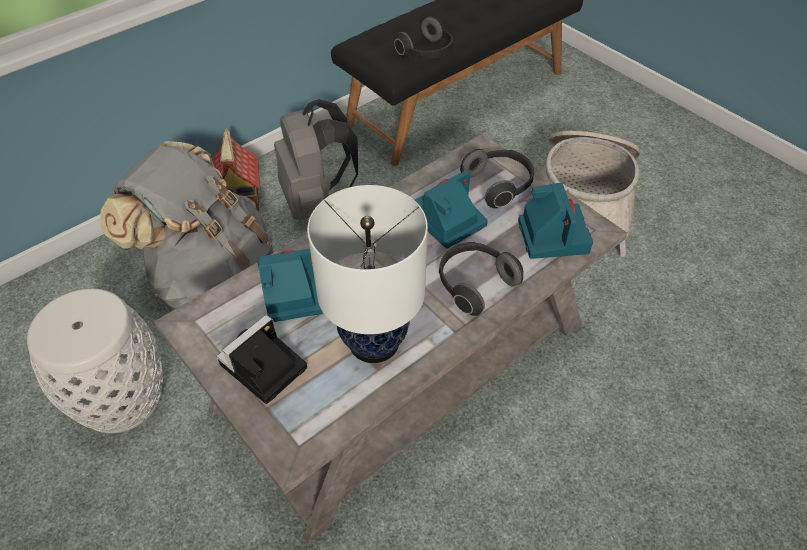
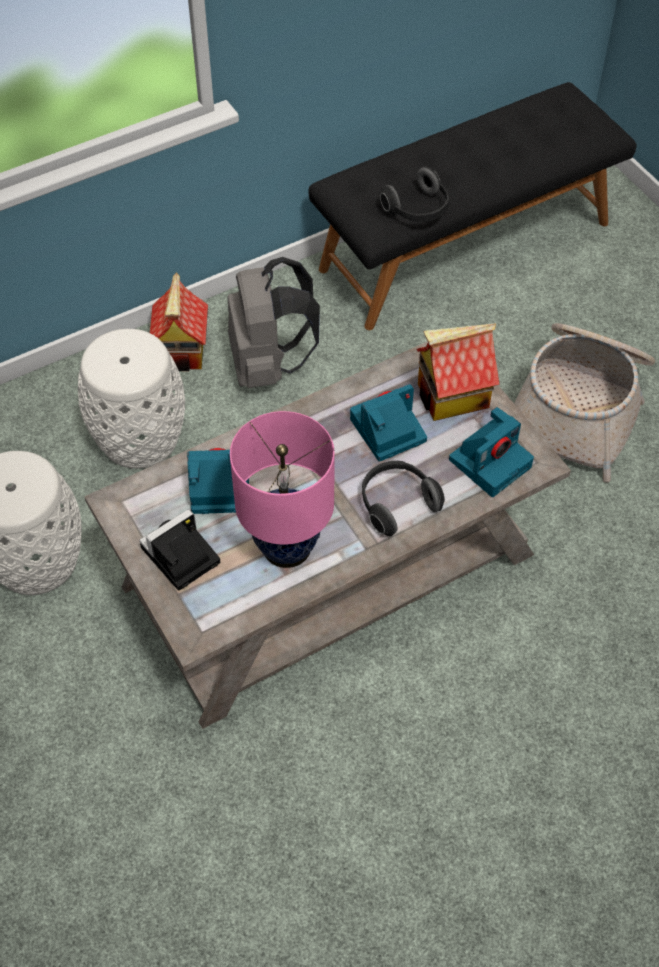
camera: 10 degrees right, 5 degrees up
grey backpack [100,141,273,309] -> white stool [78,329,185,469]
white table lamp [307,185,428,363] -> pink table lamp [230,411,335,568]
headphones [460,149,534,208] -> toy house [417,323,500,421]
camera [518,183,593,259] -> camera turned 45 degrees clockwise [449,407,534,497]

